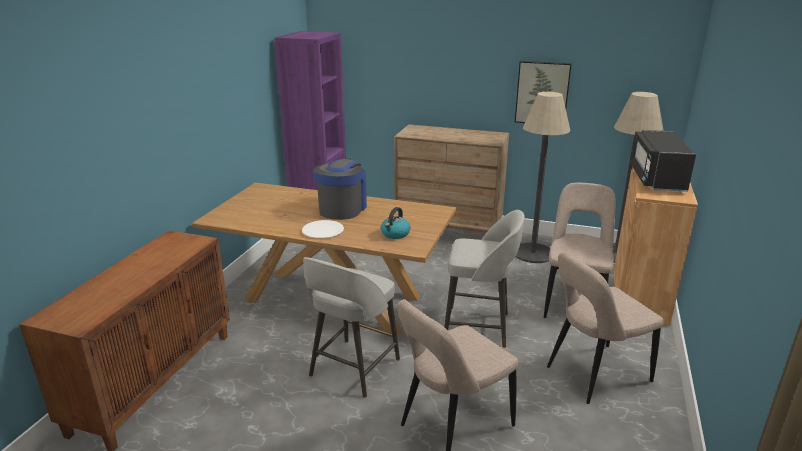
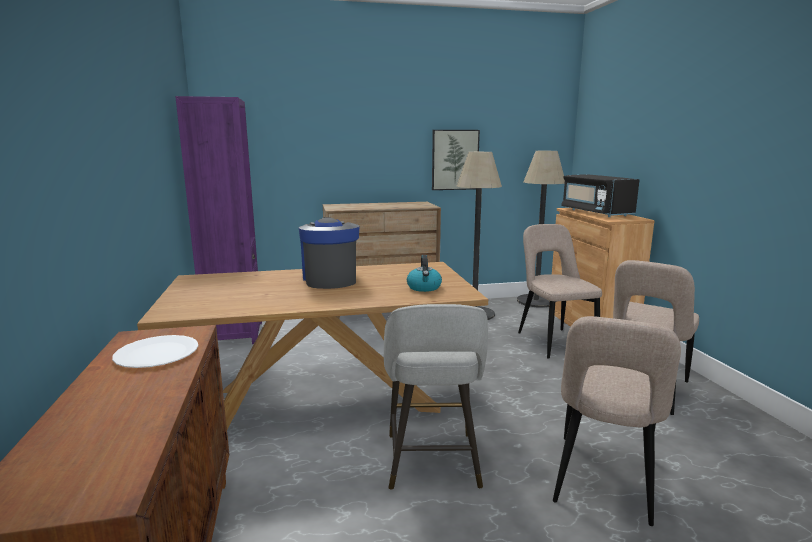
camera: 30 degrees left, 10 degrees down
white plate [302,220,344,238] -> white plate moved to [112,335,198,368]
grey stool [444,210,525,348] -> none

